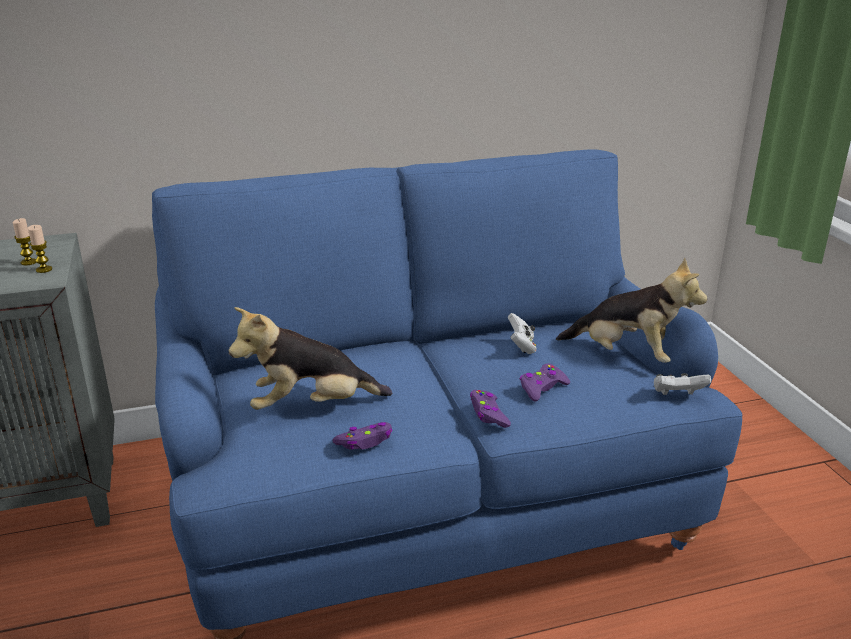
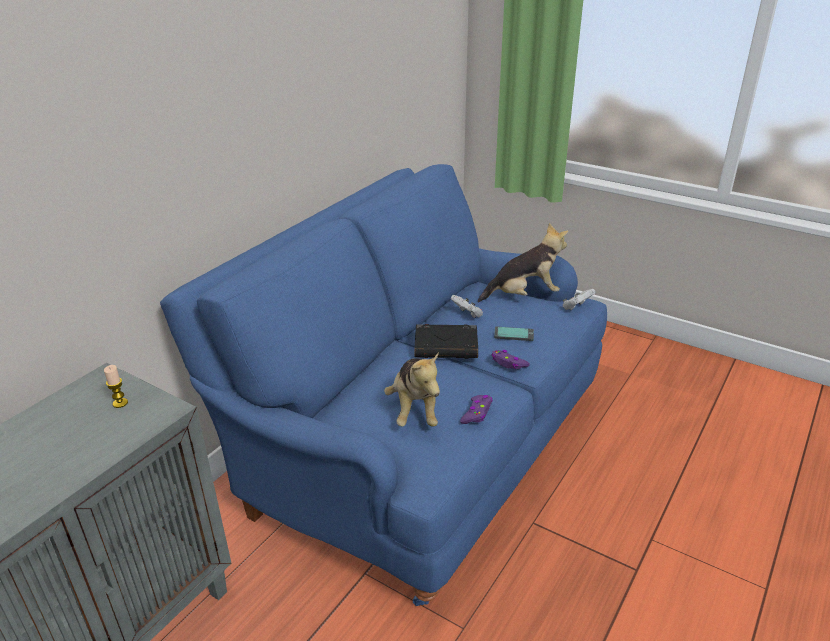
camera: 40 degrees left, 5 degrees up
candle [28,225,52,273] -> none
plush toy [229,307,392,410] -> plush toy turned 45 degrees counterclockwise [384,352,440,427]
purple game controller [520,363,570,401] -> phone [494,327,534,341]
none -> black book [414,324,478,359]

